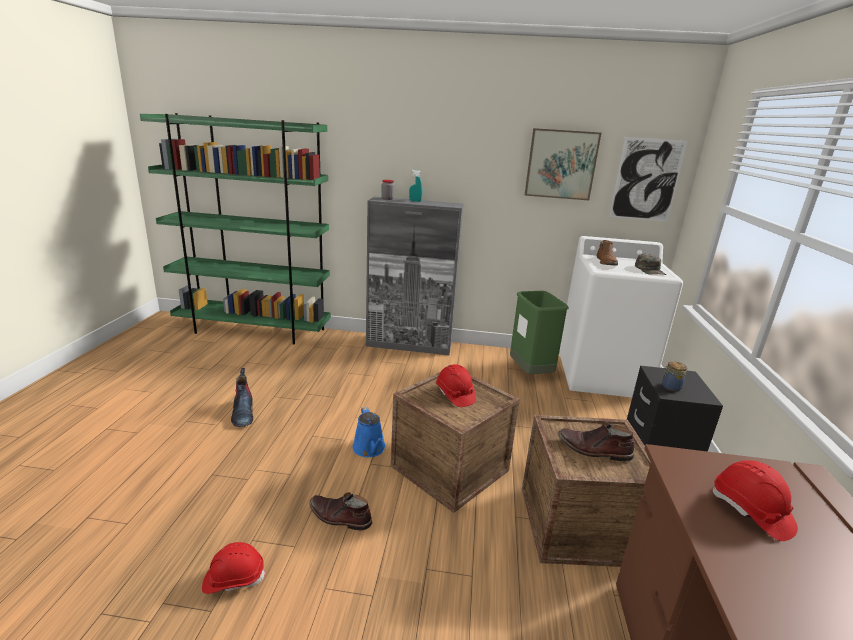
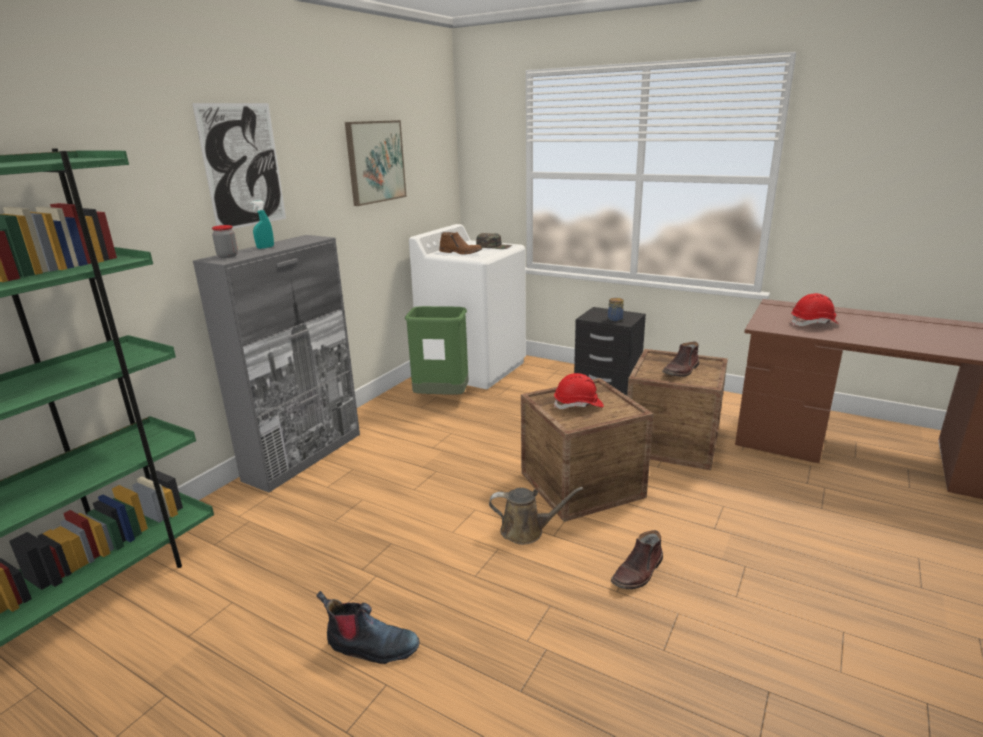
camera: 65 degrees left, 0 degrees up
red hard hat [202,542,266,594] -> none
blue watering can [353,407,386,457] -> brown watering can [489,487,583,545]
picture [609,137,687,222] -> picture moved to [192,103,286,229]

